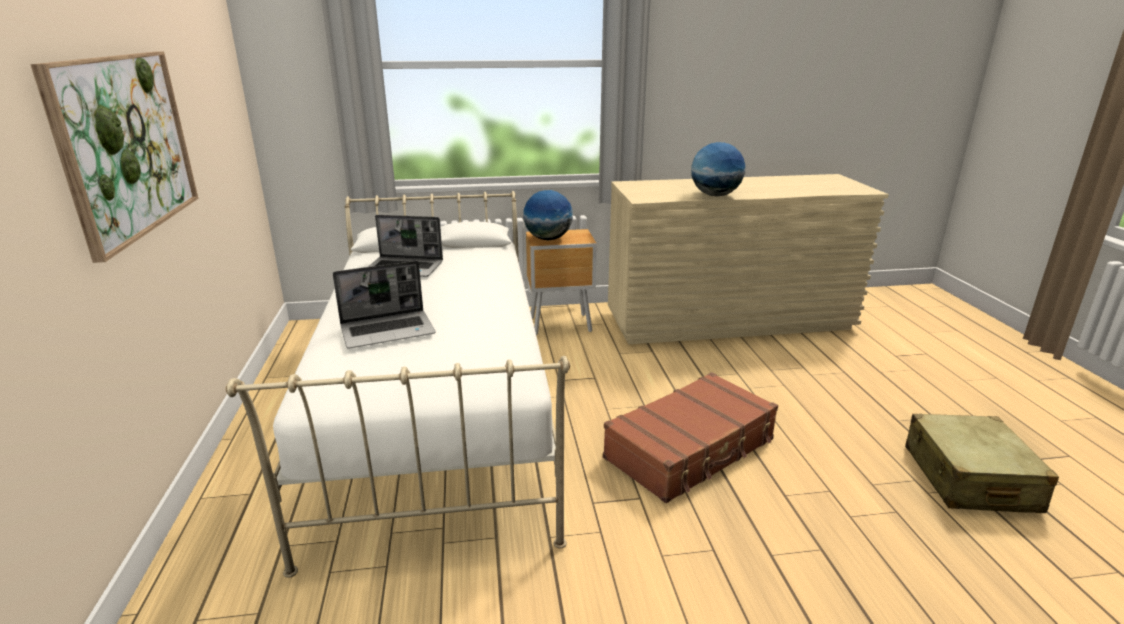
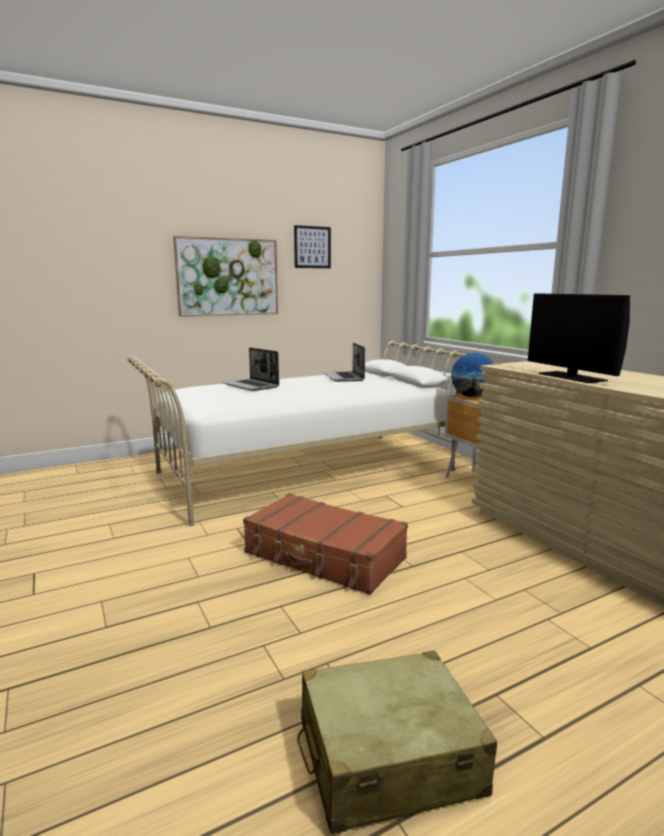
camera: 70 degrees right, 10 degrees down
globe [691,142,745,196] -> monitor [528,293,630,383]
none -> picture [294,225,331,268]

